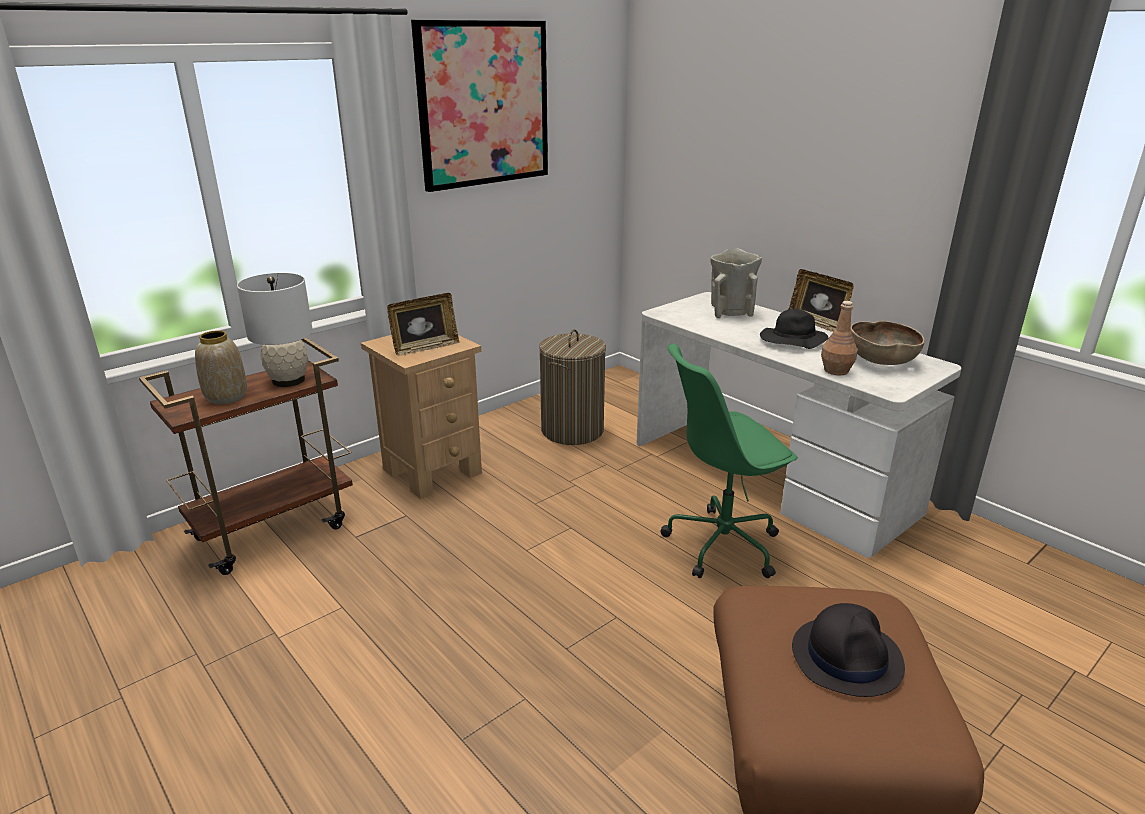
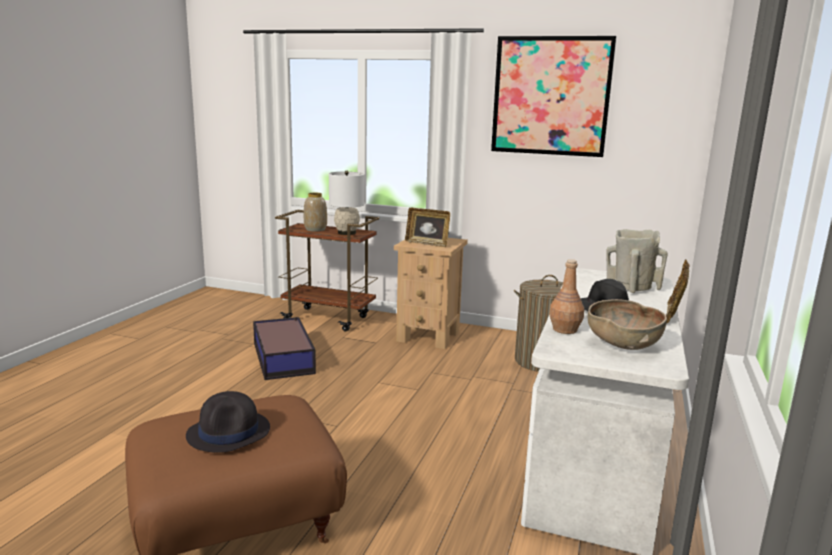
camera: 60 degrees right, 10 degrees down
green office chair [660,344,798,578] -> none
none -> storage box [253,317,316,380]

